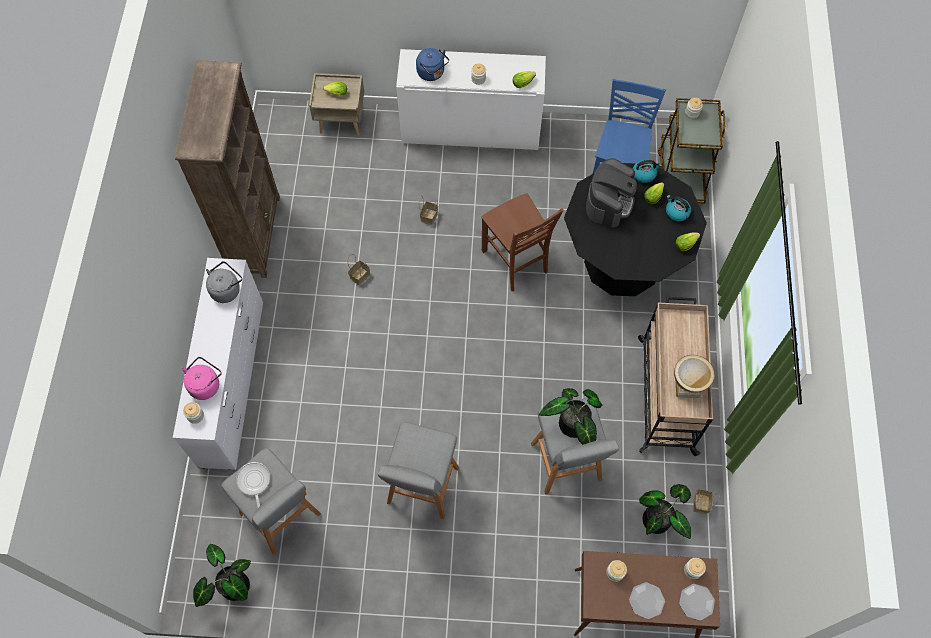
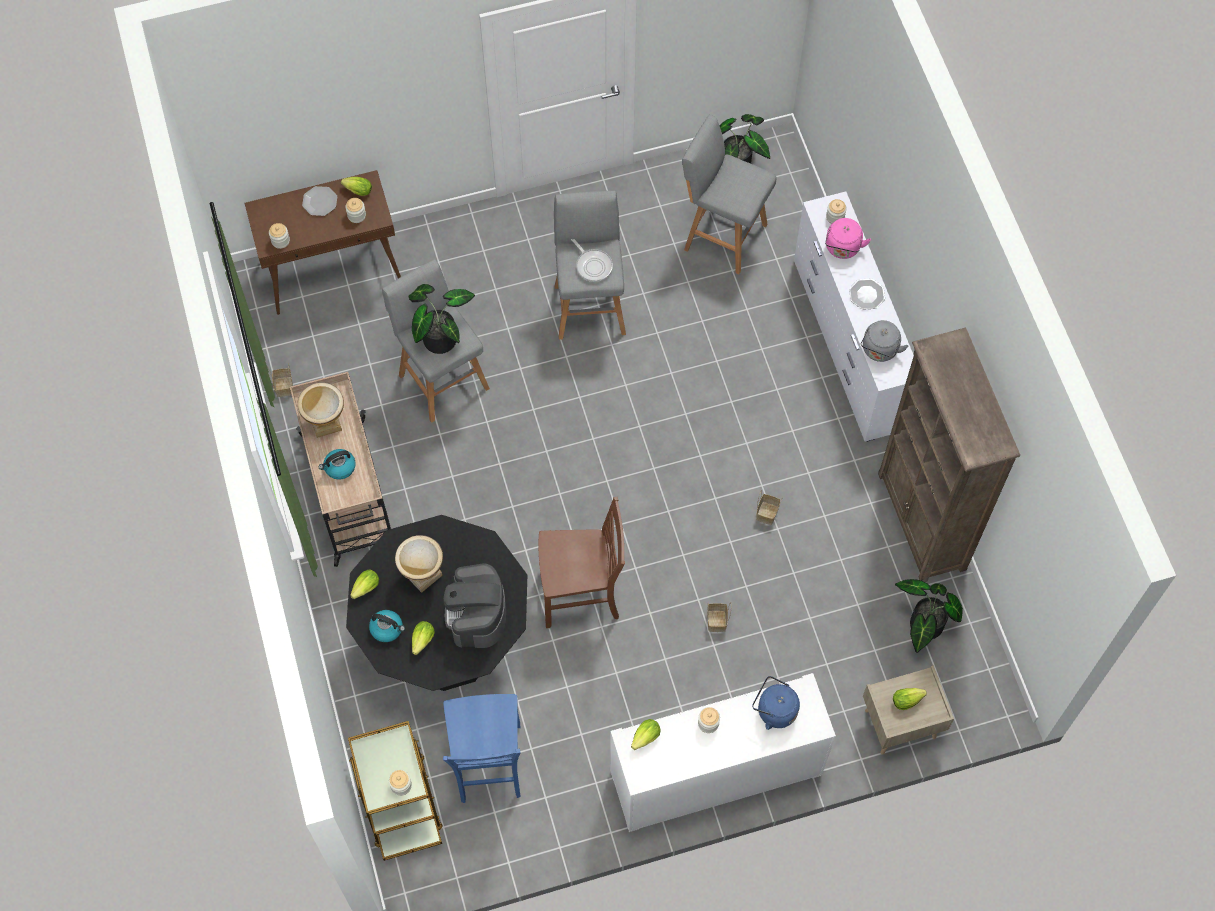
camera: 160 degrees right, 0 degrees up
frying pan [236,462,270,508] -> frying pan moved to [571,239,613,282]
brown chair [482,193,564,291] -> brown chair turned 135 degrees clockwise [539,497,625,628]
kettle [633,160,662,183] -> kettle moved to [319,449,356,480]
potted plant [639,484,691,539] -> potted plant moved to [895,579,963,653]
plate [679,584,715,620] -> plate moved to [849,278,885,310]
none -> lettuce [341,177,372,196]
none -> vase [395,535,443,593]

